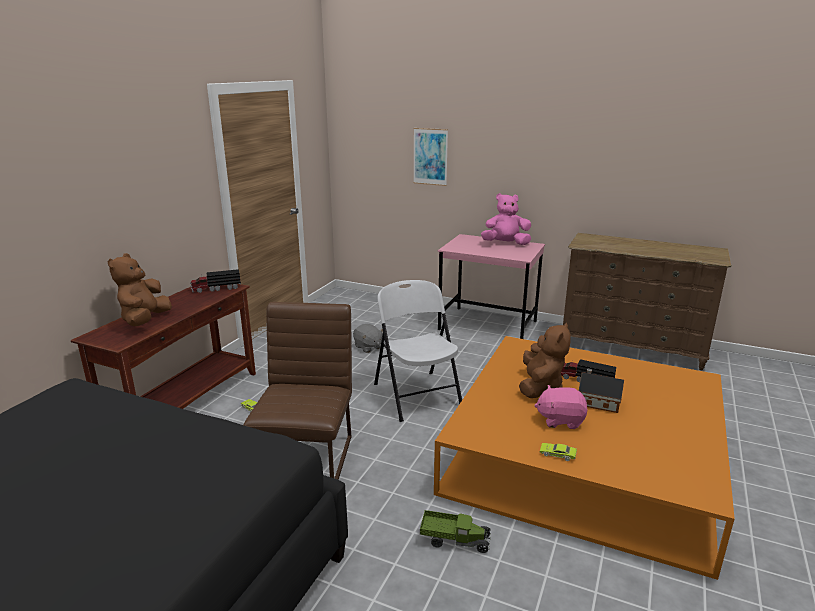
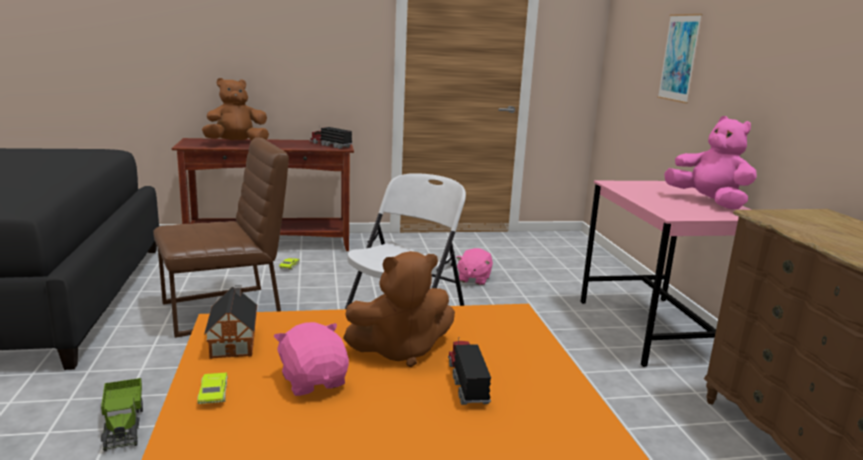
camera: 55 degrees right, 5 degrees down
grey plush toy [353,324,383,353] -> pink plush toy [456,248,493,285]
toy house [579,368,624,413] -> toy house moved to [204,285,257,359]

